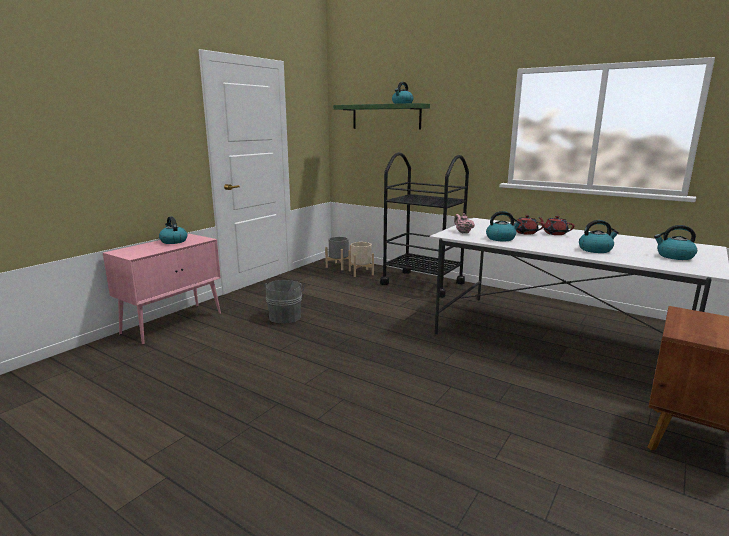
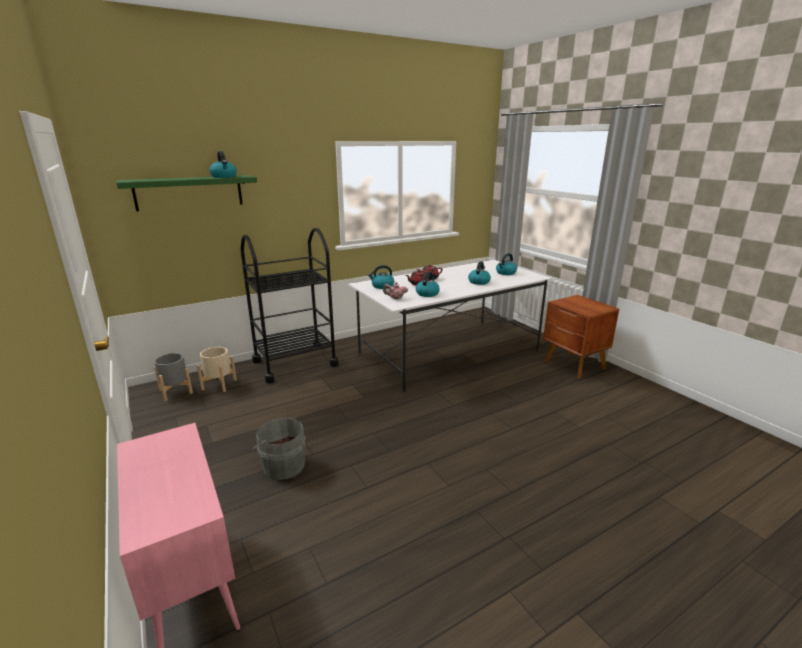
camera: 65 degrees left, 5 degrees up
kettle [159,216,187,244] -> kettle moved to [368,265,394,289]

